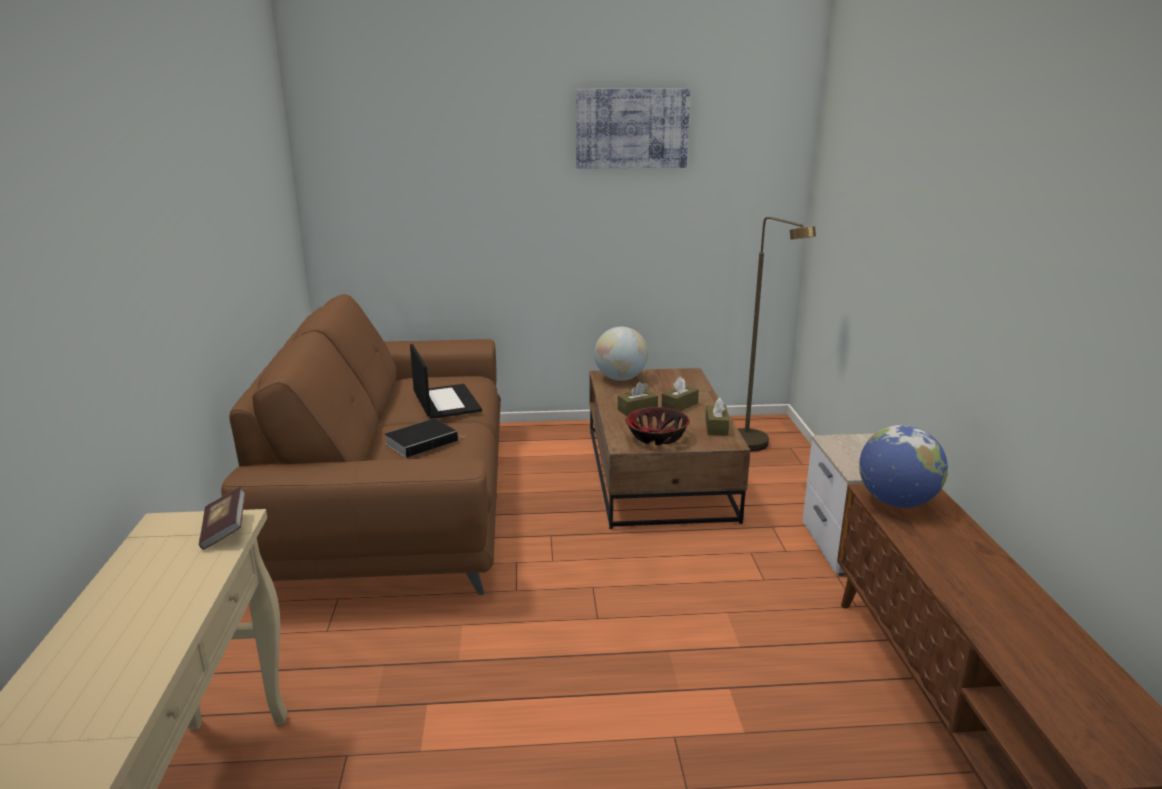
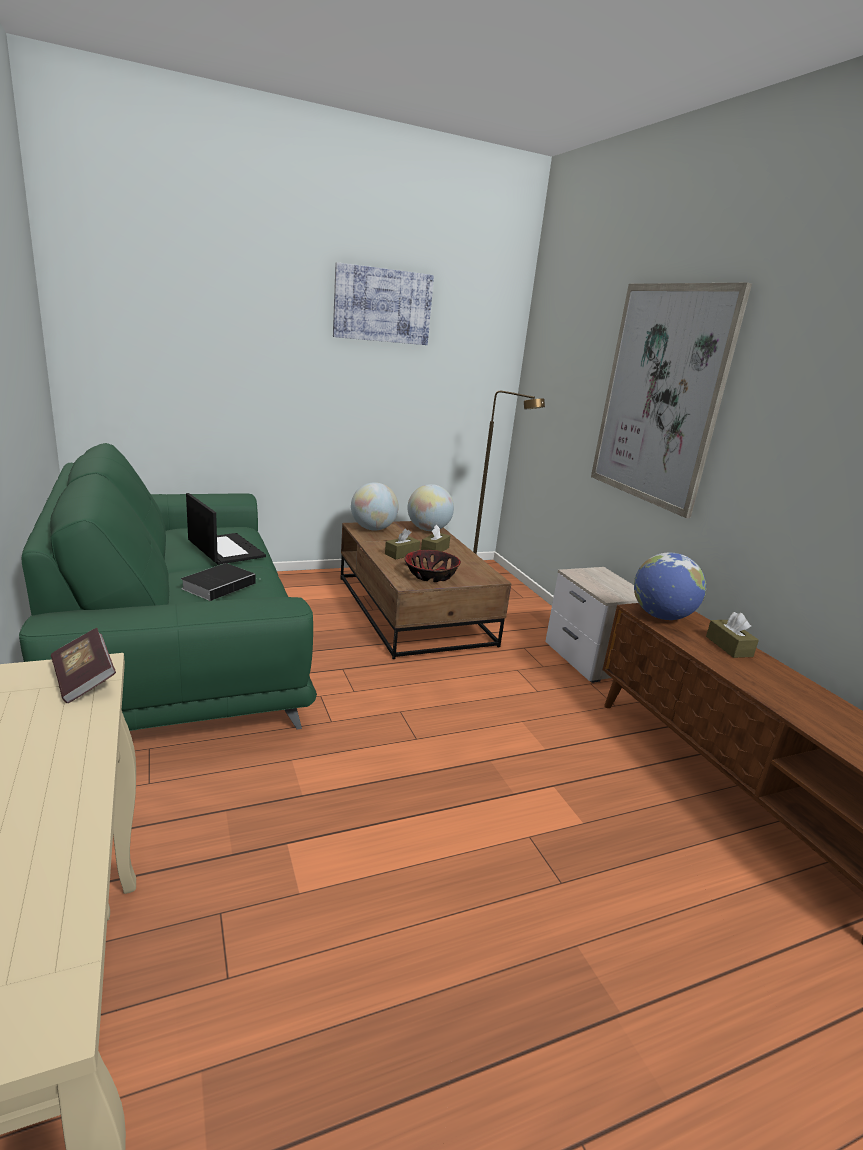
camera: 20 degrees left, 0 degrees up
brown sofa [221,294,501,595] -> green sofa [19,443,317,731]
brown tissue box [706,398,729,436] -> brown tissue box moved to [706,612,759,658]
none -> globe [408,484,454,531]
none -> picture [591,283,752,518]

